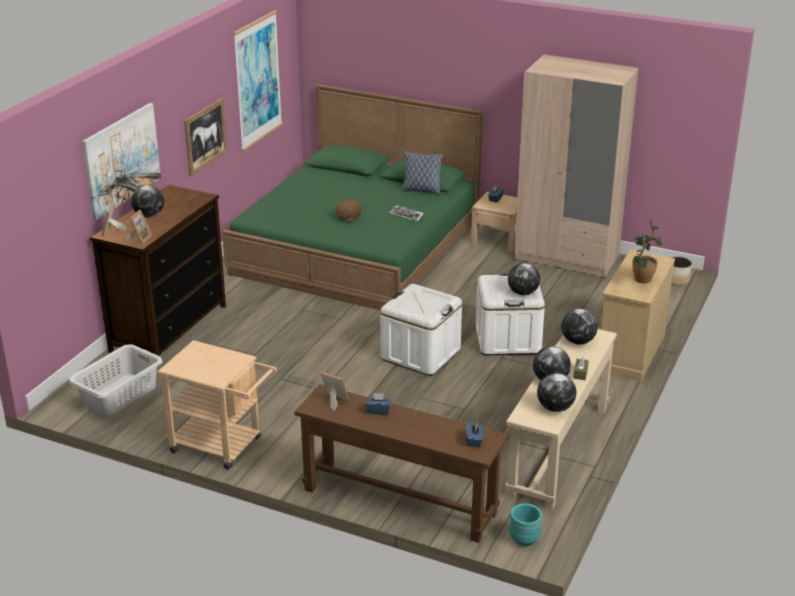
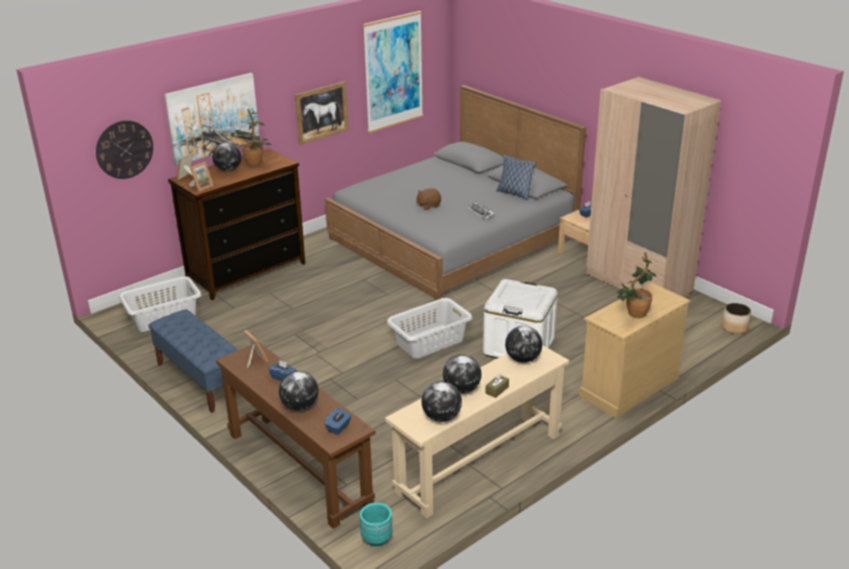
camera: 25 degrees right, 0 degrees up
beige cart [158,340,277,470] -> blue bench [148,309,238,413]
green bed [222,84,483,310] -> grey bed [325,85,586,300]
white storage box [380,284,462,376] -> grey laundry basket [387,298,472,358]
globe [508,263,540,295] -> globe moved to [279,371,319,411]
none -> wall clock [96,120,153,179]
none -> potted plant [231,109,271,166]

